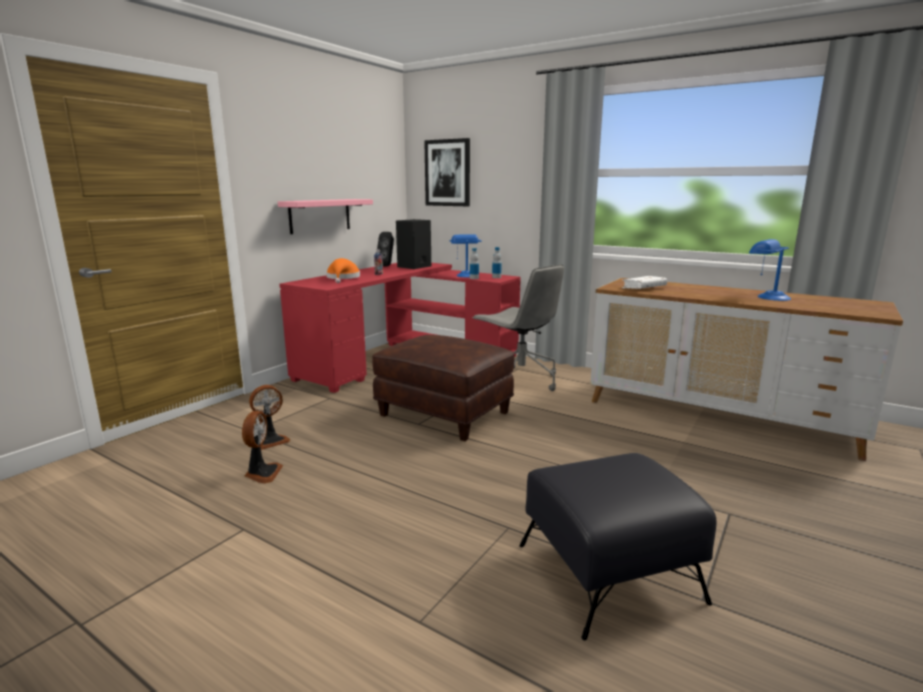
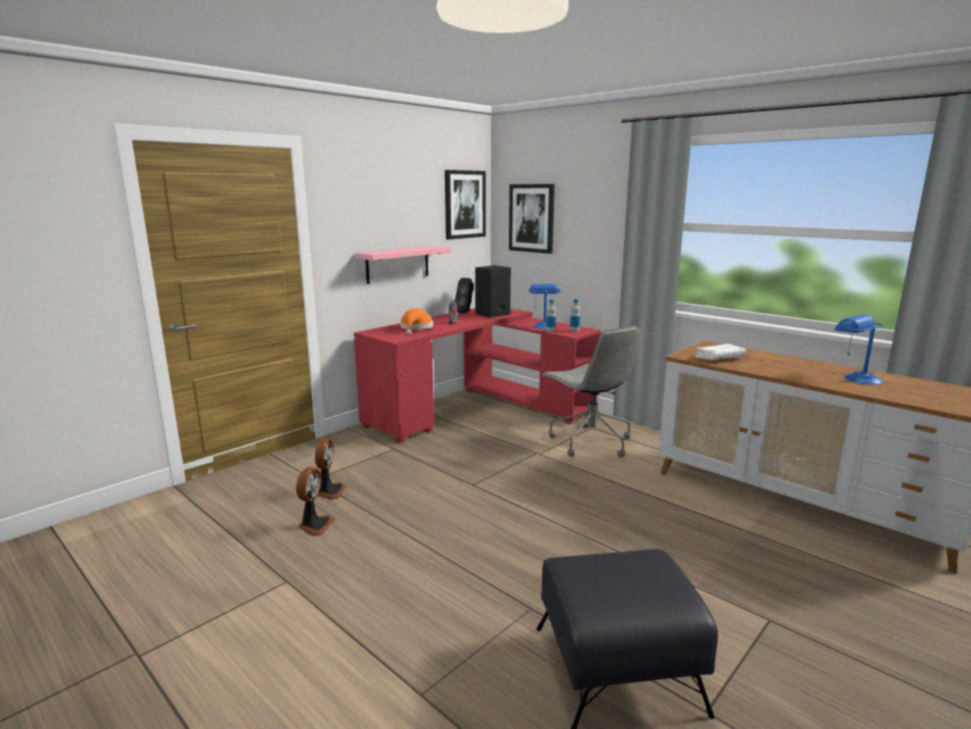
camera: 10 degrees right, 0 degrees up
fan [249,385,290,450] -> fan turned 60 degrees counterclockwise [315,439,346,500]
brown ottoman [372,335,514,441] -> none
none -> picture [445,170,486,240]

